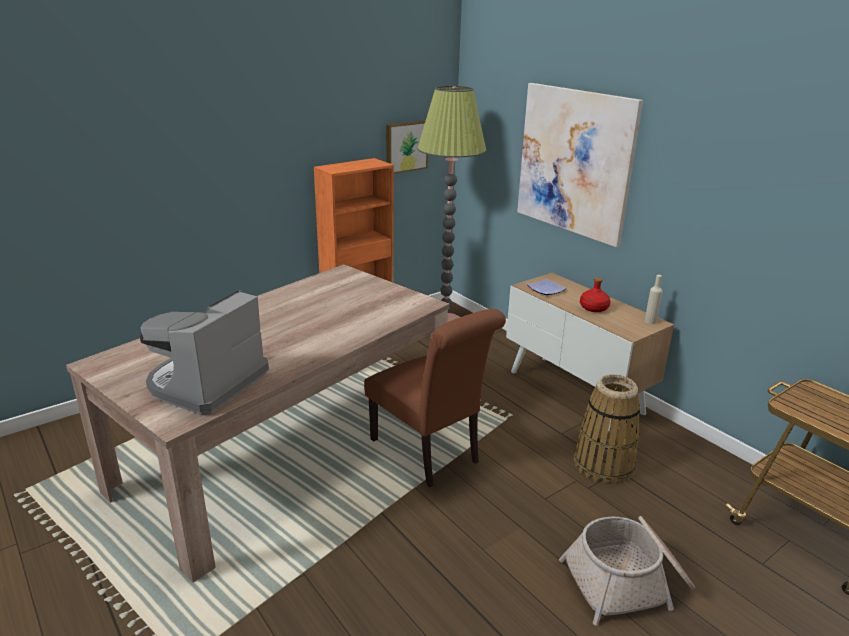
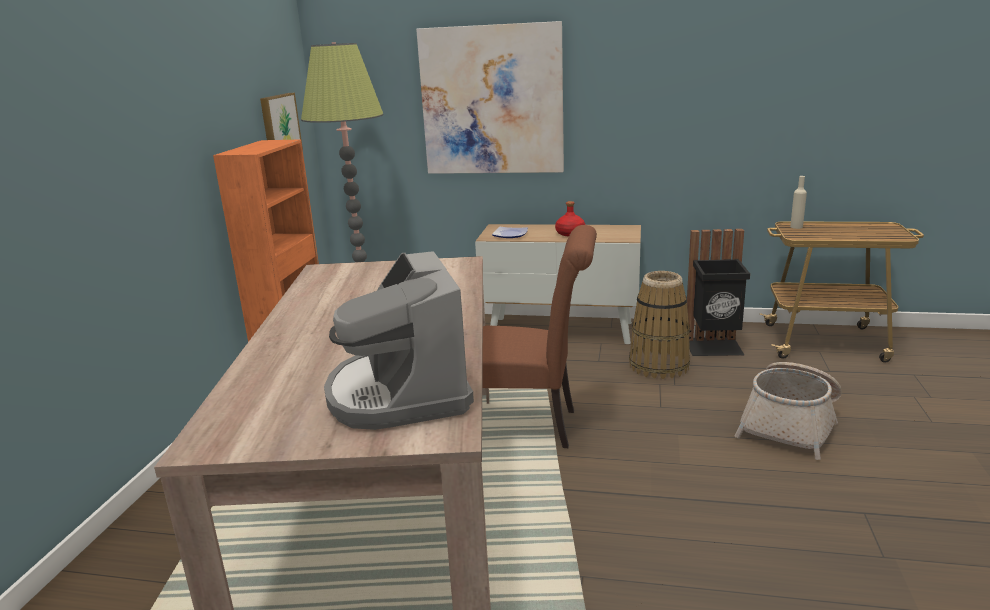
camera: 40 degrees left, 5 degrees down
beige bottle [645,275,662,324] -> beige bottle moved to [790,176,807,229]
none -> black trash can [687,229,750,356]

